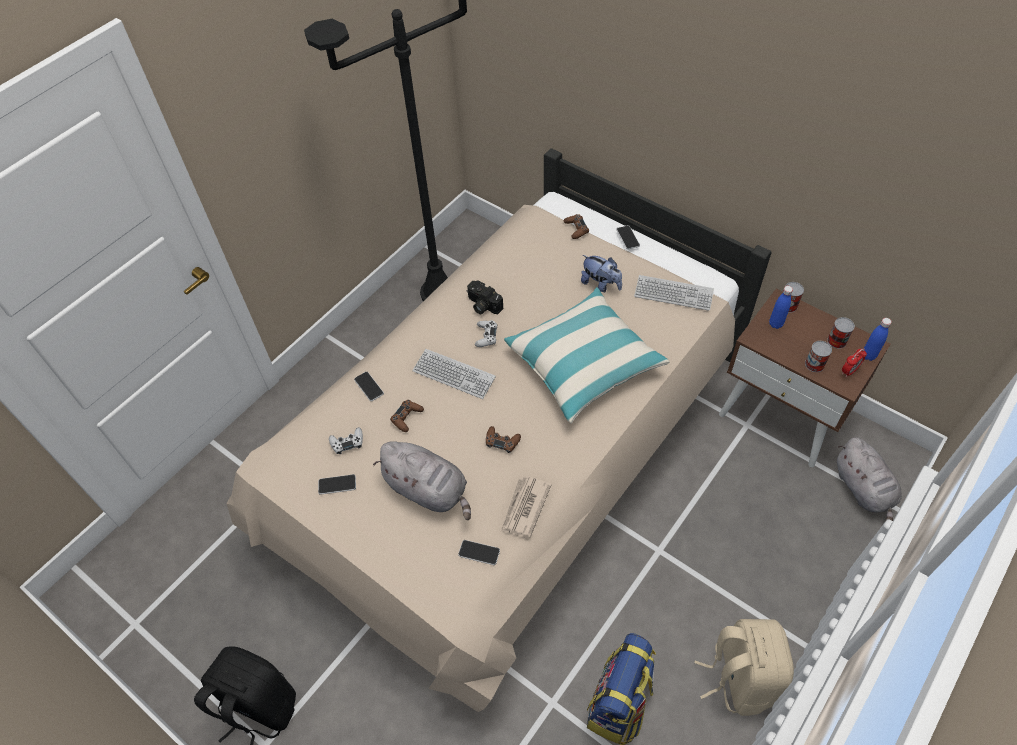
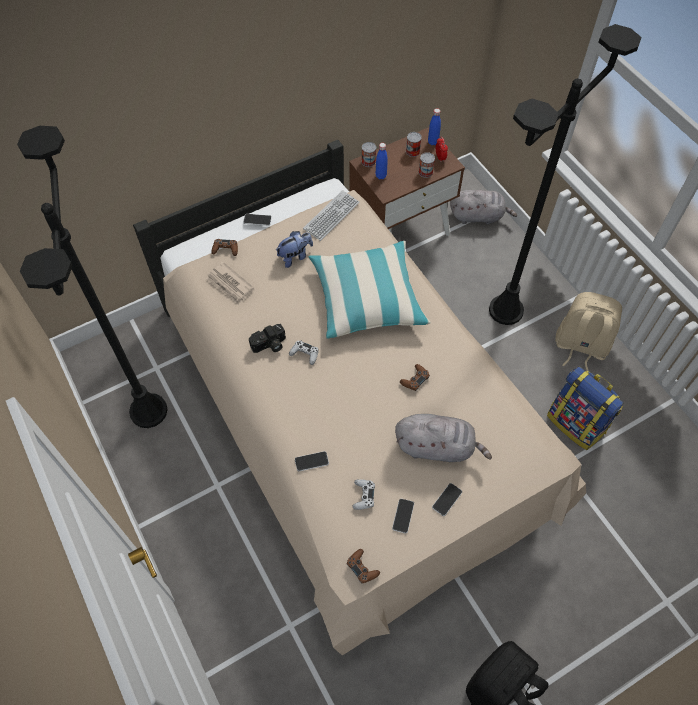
camera: 70 degrees left, 5 degrees up
grey plush toy [373,441,471,520] -> grey plush toy turned 45 degrees clockwise [395,414,492,462]
brown game controller [390,400,424,432] -> brown game controller moved to [347,549,380,583]
keyboard [413,349,496,399] -> none
phone [458,540,500,565] -> phone moved to [432,483,462,516]
newspaper [501,476,552,538] -> newspaper moved to [206,262,254,304]
none -> black floor lamp [489,24,642,325]

